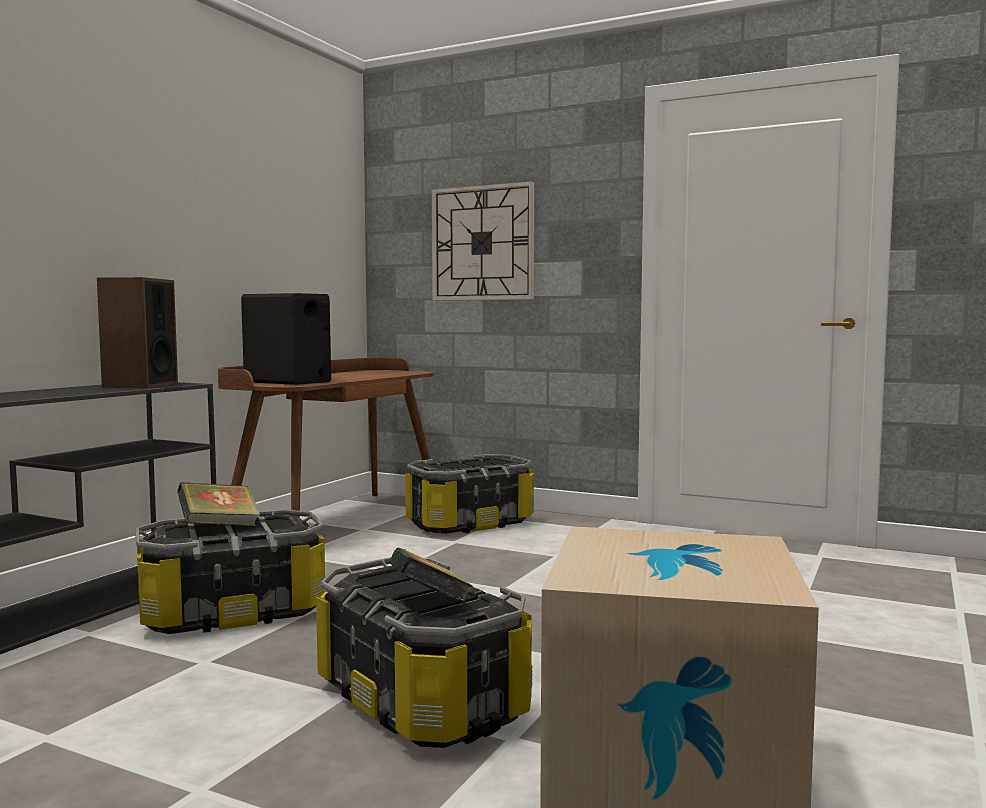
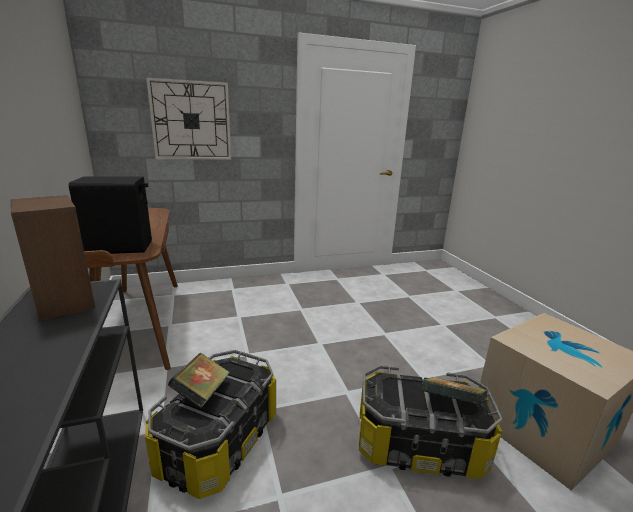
camera: 45 degrees left, 15 degrees up
storage box [405,454,534,534] -> none

